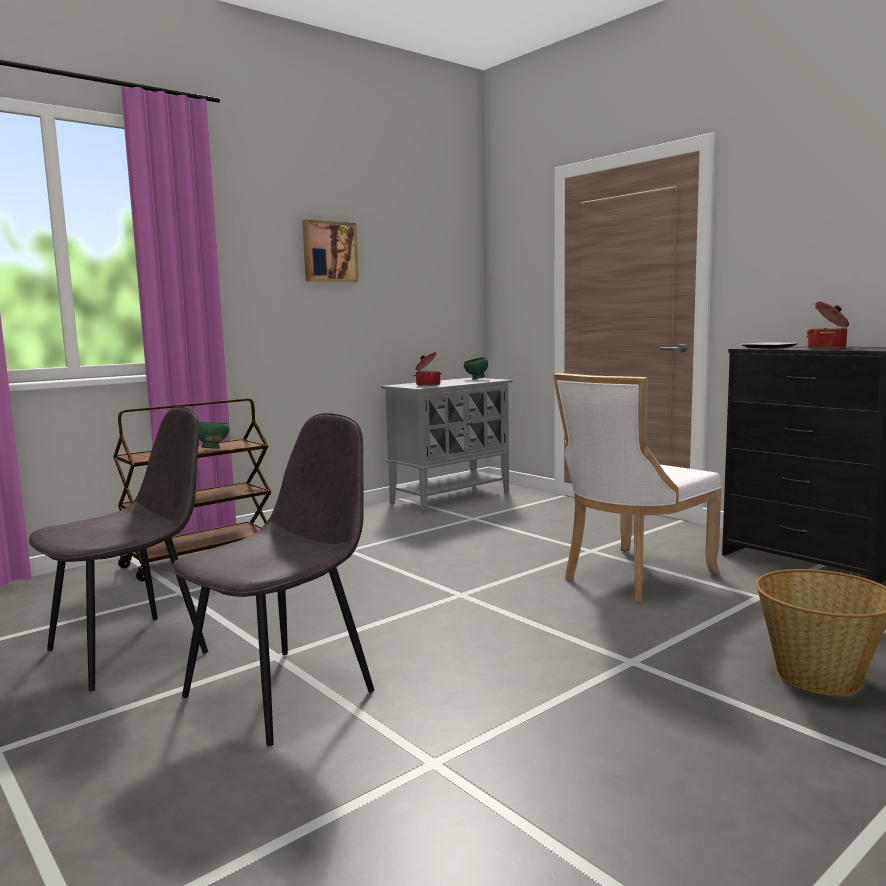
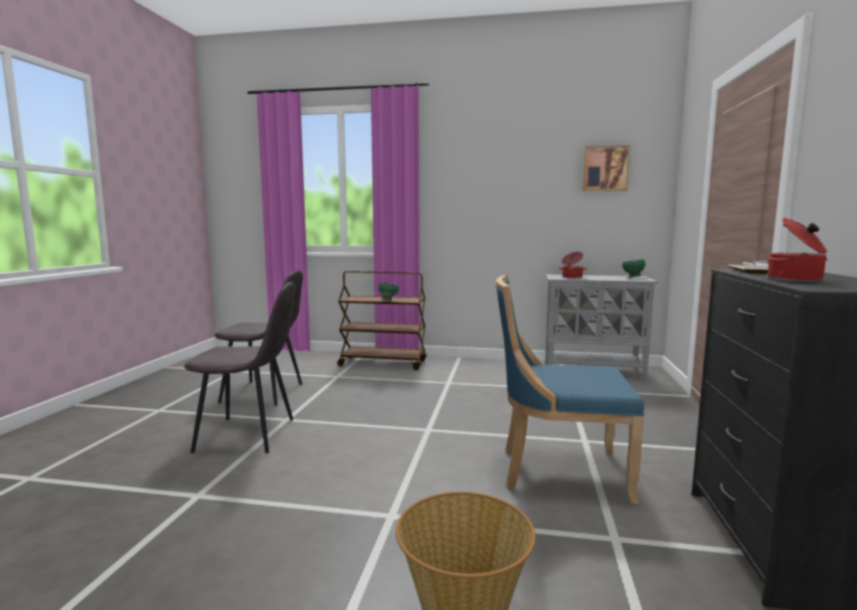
camera: 50 degrees right, 0 degrees up
picture [302,220,359,282] -> picture moved to [582,145,630,191]
white chair [553,373,721,601] -> blue chair [495,275,644,504]

